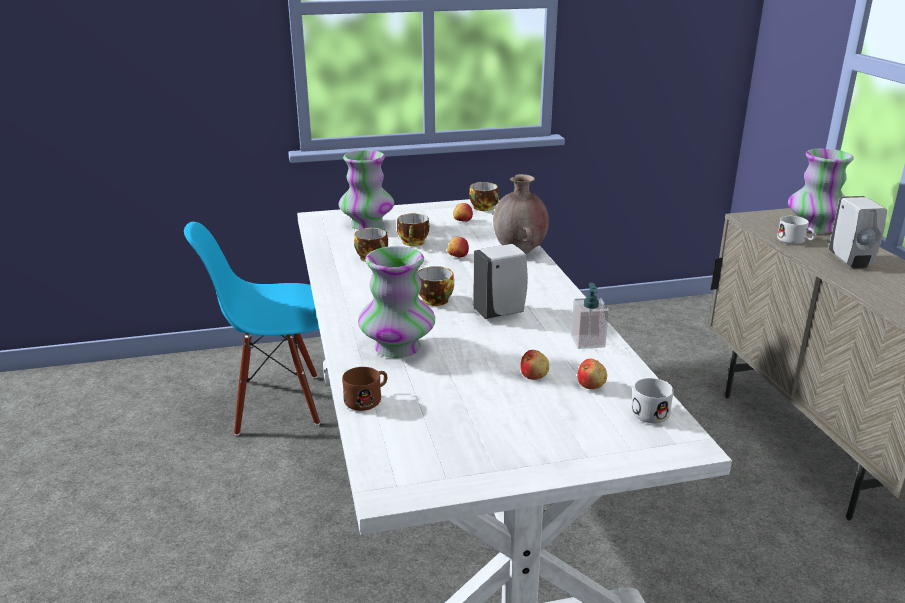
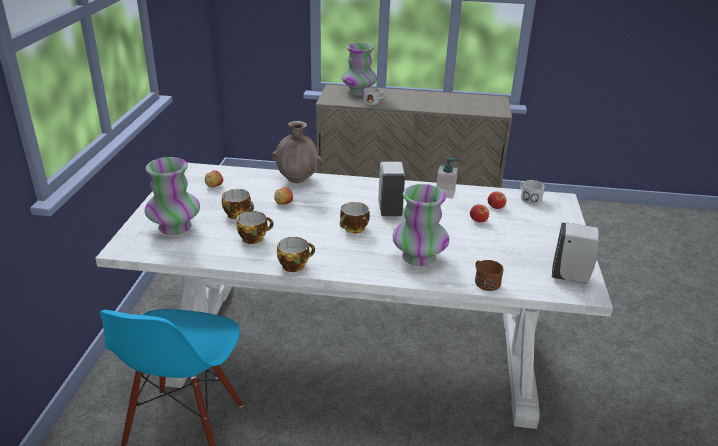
camera: 70 degrees left, 5 degrees up
cup [469,182,499,211] -> cup moved to [277,237,315,272]
white soap dispenser [829,196,887,268] -> white soap dispenser moved to [552,222,599,284]

